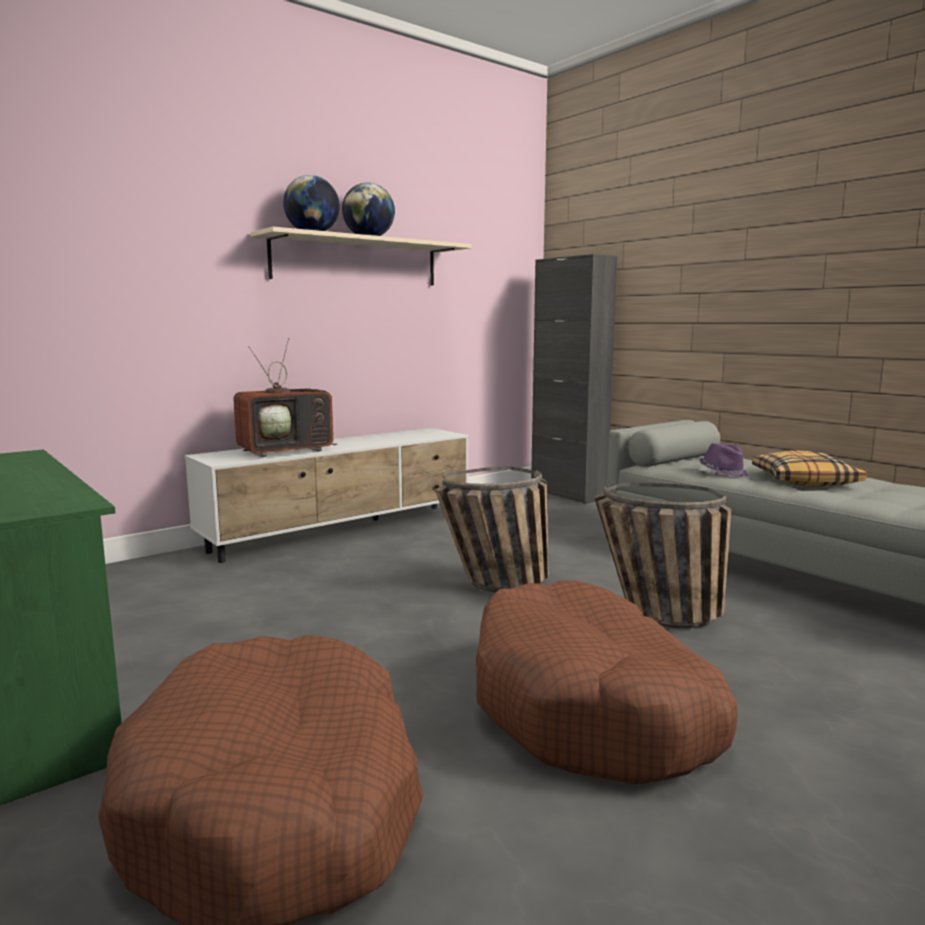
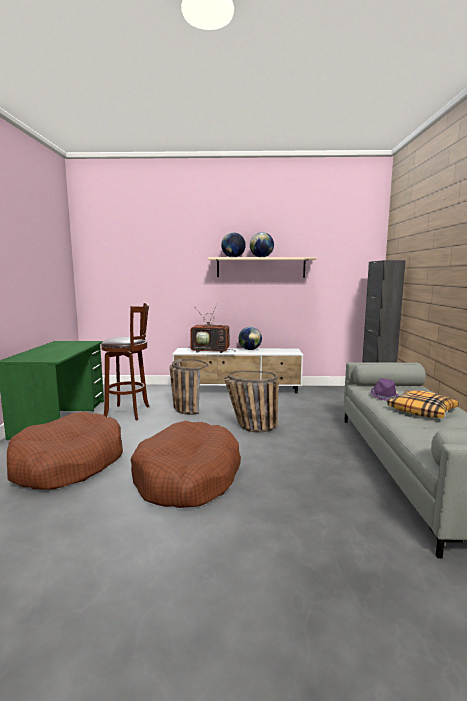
camera: 40 degrees right, 0 degrees up
basket [595,483,731,628] -> basket moved to [170,359,208,415]
none -> brown stool [101,303,149,421]
none -> globe [239,327,262,350]

